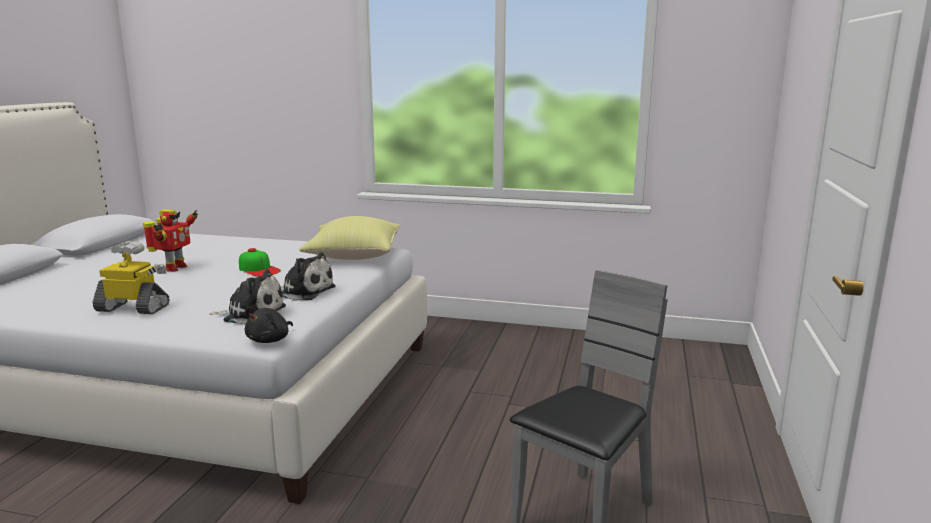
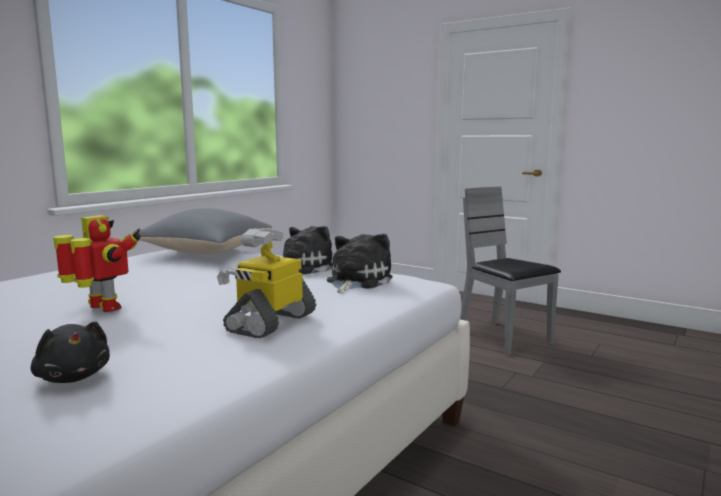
camera: 70 degrees left, 5 degrees down
cap [239,248,281,276] -> none
black plush toy [245,307,293,343] -> black plush toy moved to [30,322,110,383]
yellow pillow [299,216,400,260] -> grey pillow [128,208,272,254]

